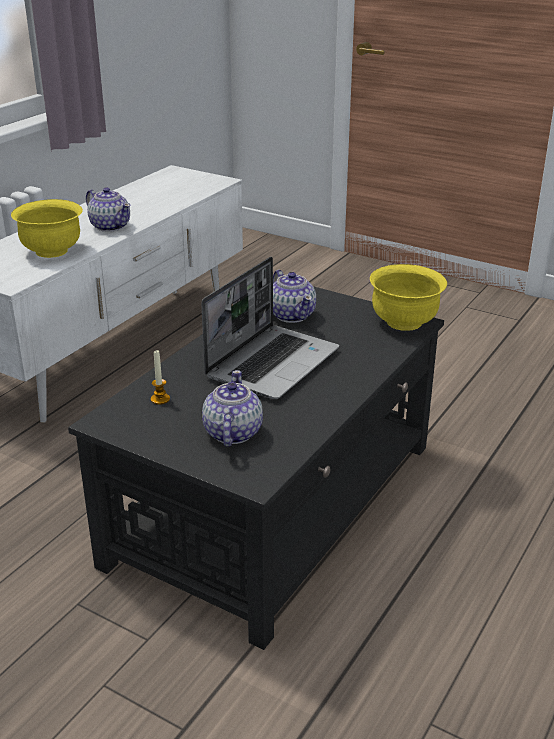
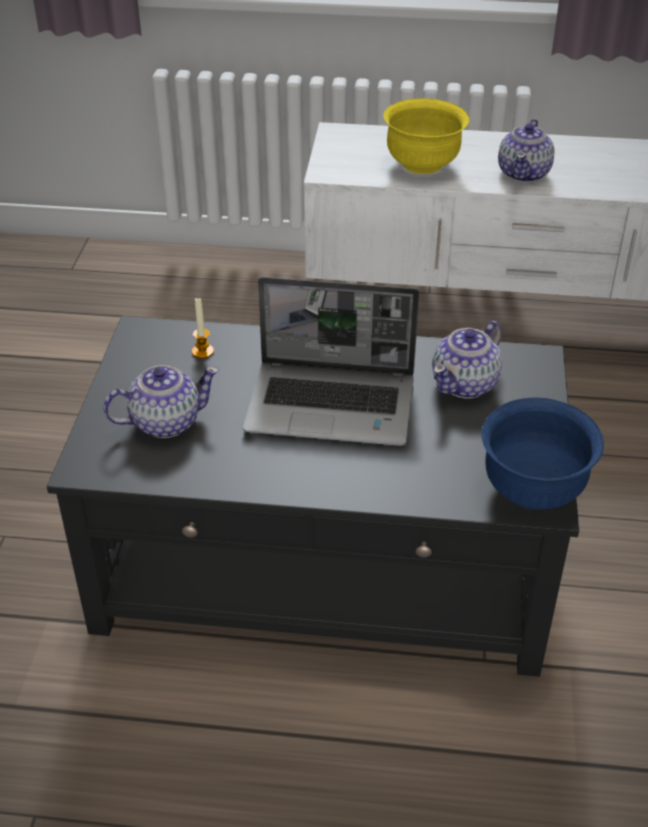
camera: 65 degrees right, 10 degrees up
yellow bowl [370,264,447,331] -> blue bowl [481,397,604,510]

